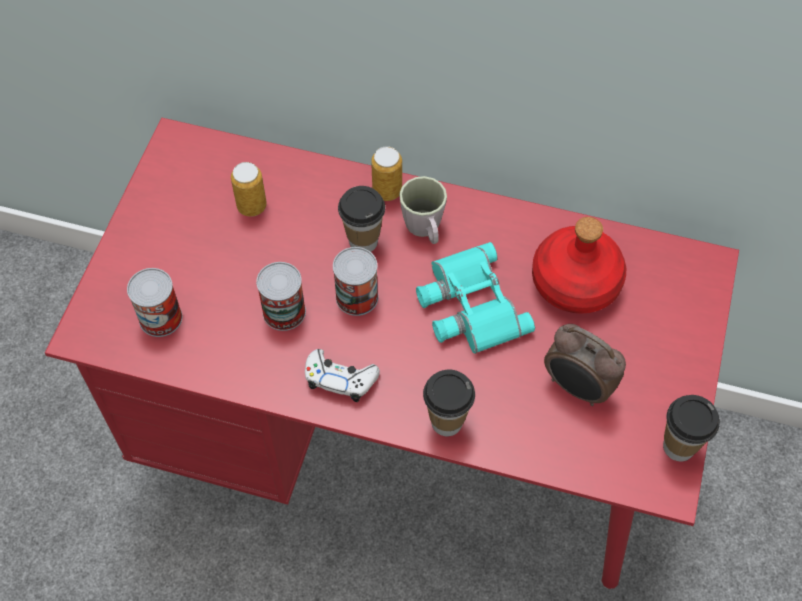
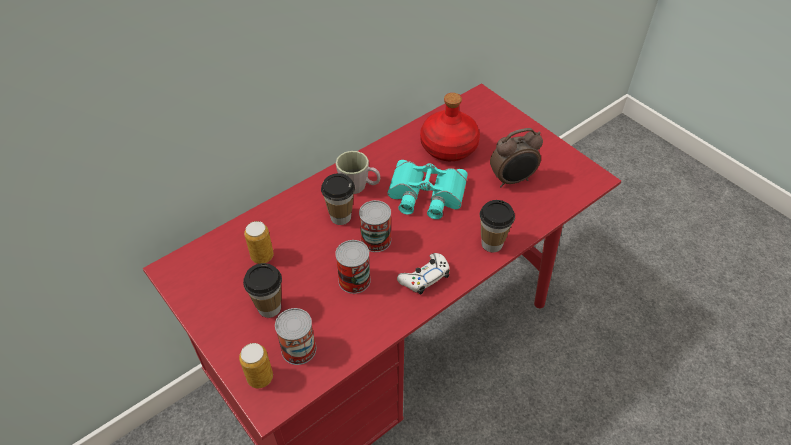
camera: 55 degrees left, 10 degrees down
can [371,146,402,201] -> can moved to [239,343,273,388]
cup [663,395,720,462] -> cup moved to [243,263,282,318]

